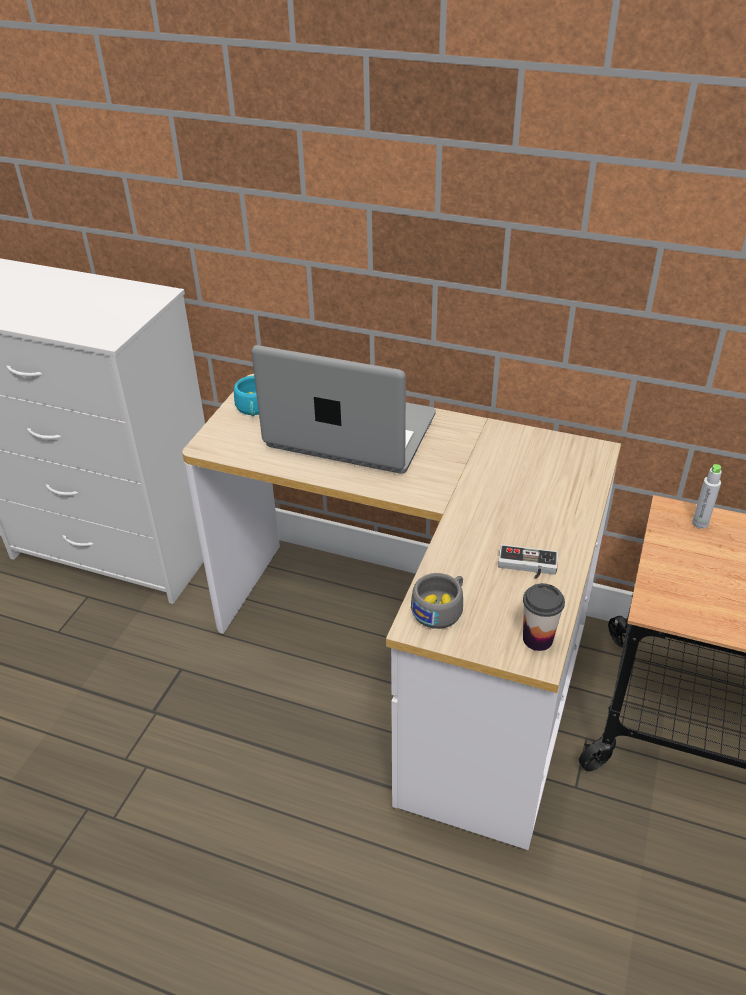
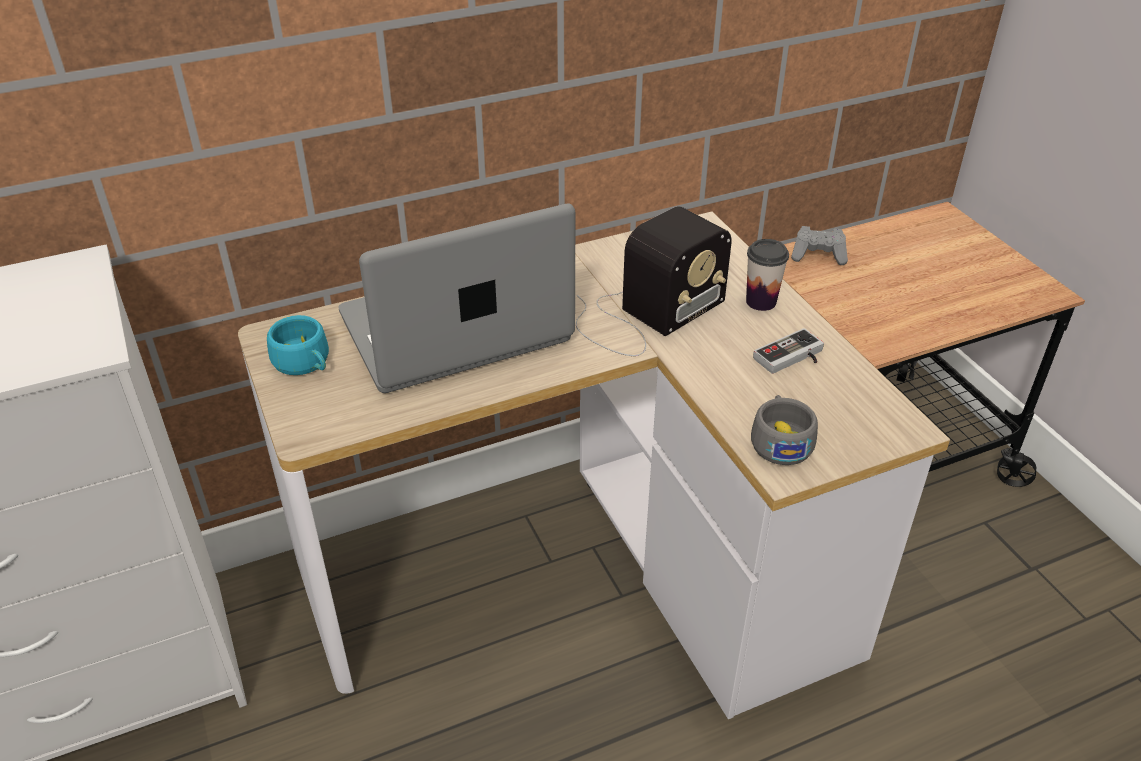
camera: 45 degrees left, 0 degrees up
cup [523,583,565,651] -> cup moved to [746,239,789,311]
grey bottle [692,464,722,529] -> grey game controller [791,226,848,265]
none -> radio [576,206,732,356]

